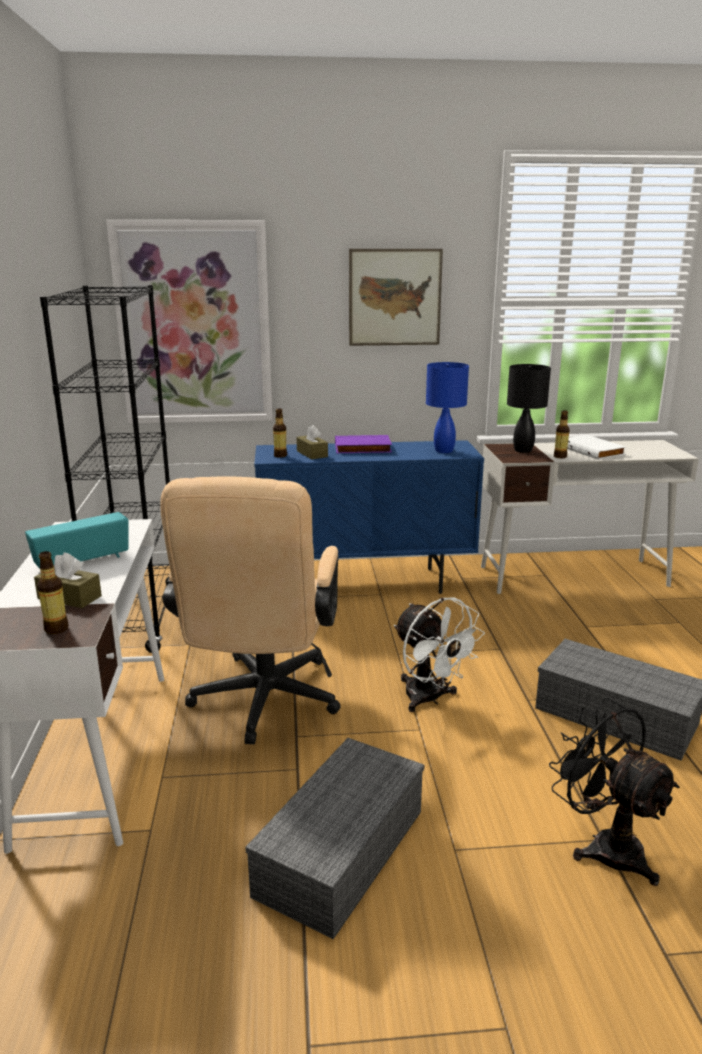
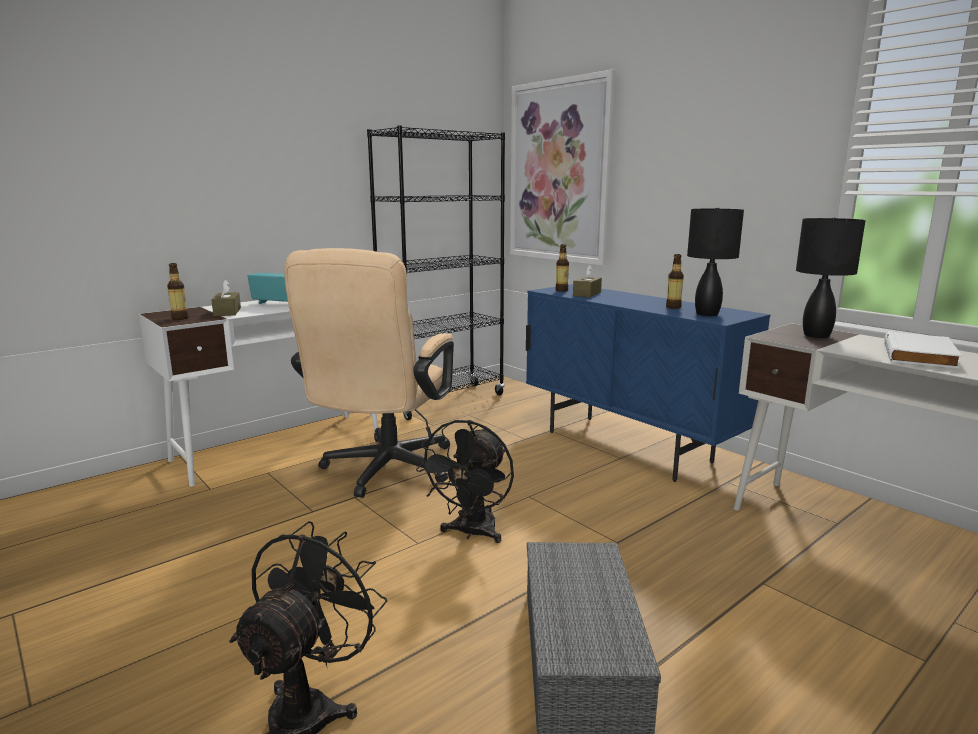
camera: 55 degrees right, 5 degrees down
beige office chair [160,477,341,744] -> beige office chair turned 45 degrees counterclockwise [284,248,454,498]
grey storage box [245,738,424,939] -> none
purple book [335,435,392,453] -> none
picture [349,249,443,346] -> none
white fan [394,598,485,712] -> black fan [416,420,514,543]
blue table lamp [426,362,469,453] -> black table lamp [687,207,744,316]
bottle [554,410,570,458] -> bottle moved to [666,254,684,309]

